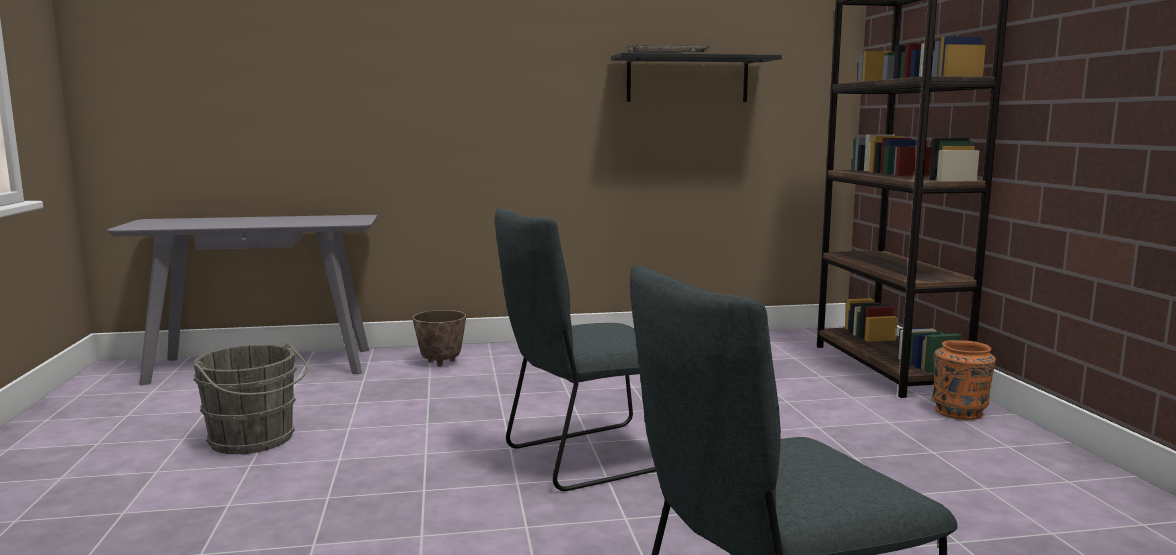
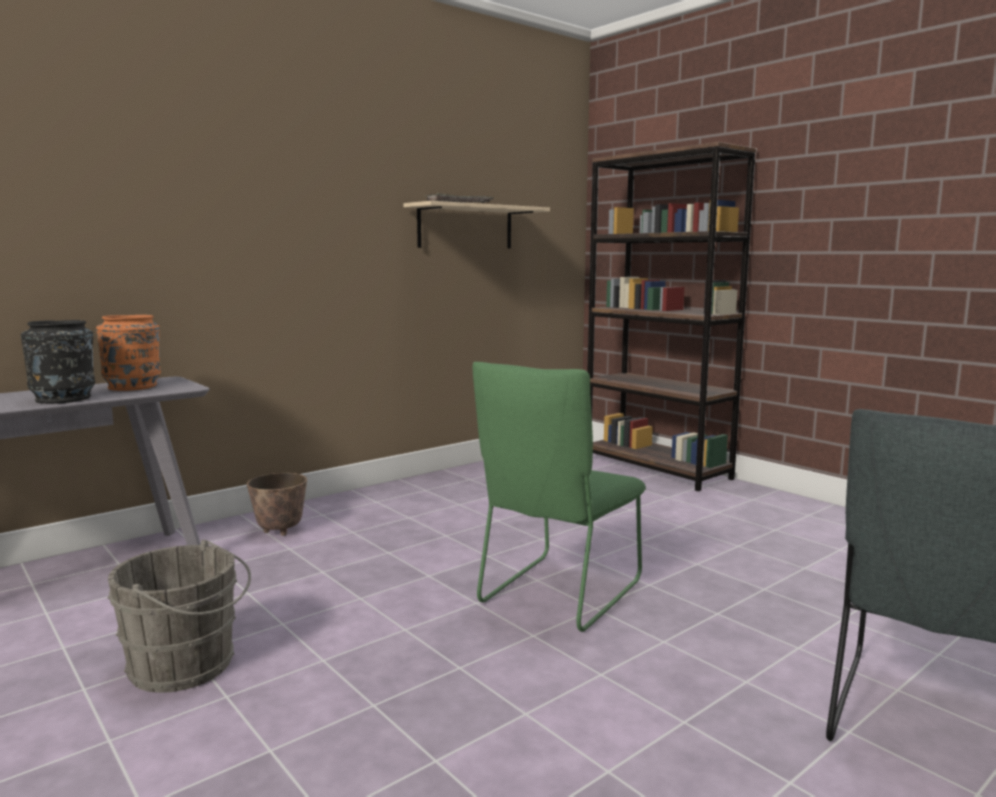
camera: 30 degrees left, 0 degrees up
grey chair [495,208,656,491] -> green chair [472,362,646,632]
black shelf [611,52,782,102] -> beige shelf [403,201,550,249]
orange vase [932,340,996,420] -> orange vase moved to [96,315,161,391]
none -> black vase [21,320,95,404]

